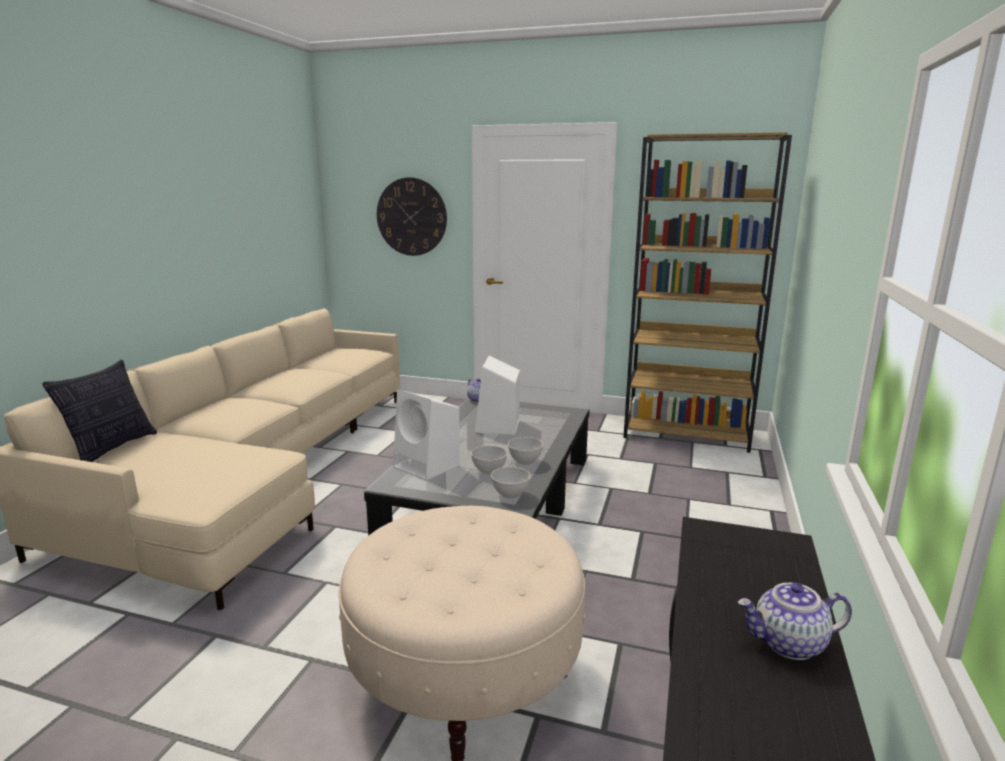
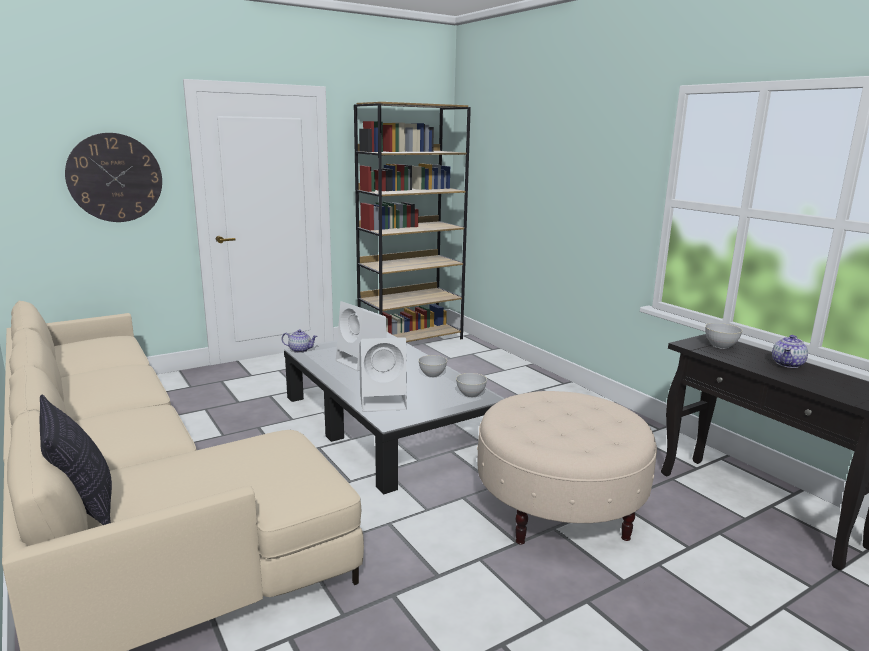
camera: 50 degrees left, 0 degrees up
grey bowl [471,446,507,475] -> grey bowl moved to [705,323,743,349]

